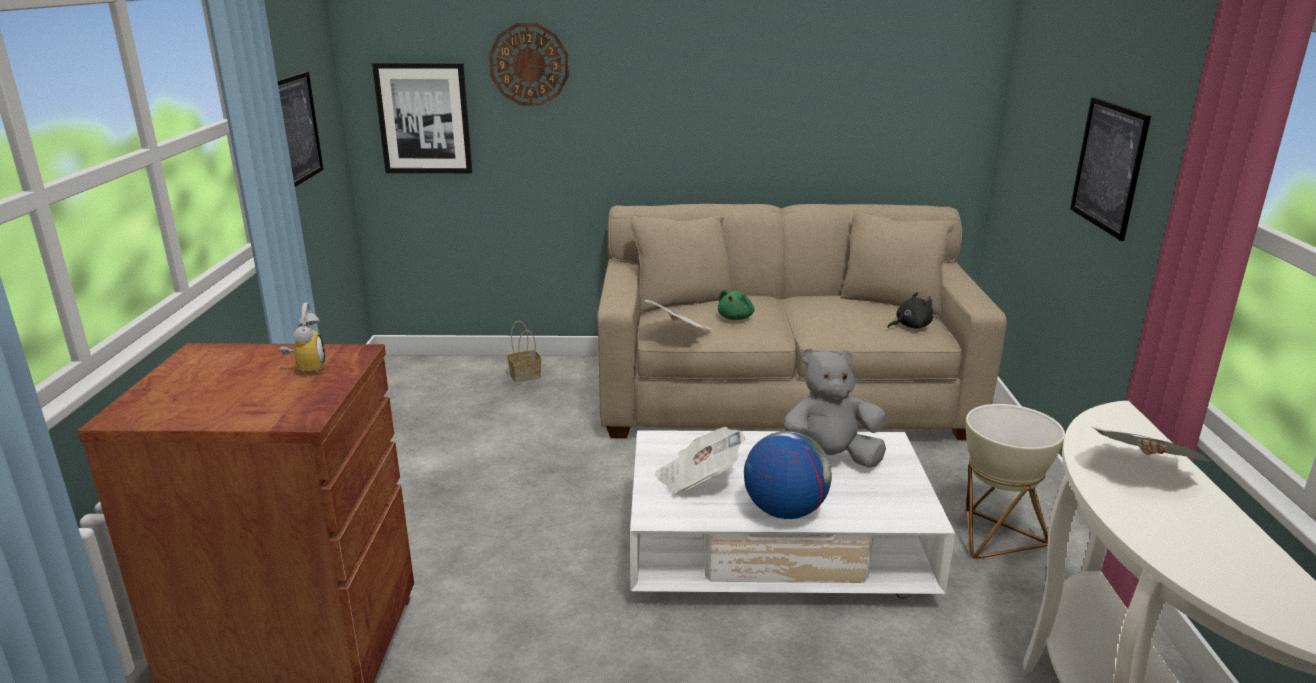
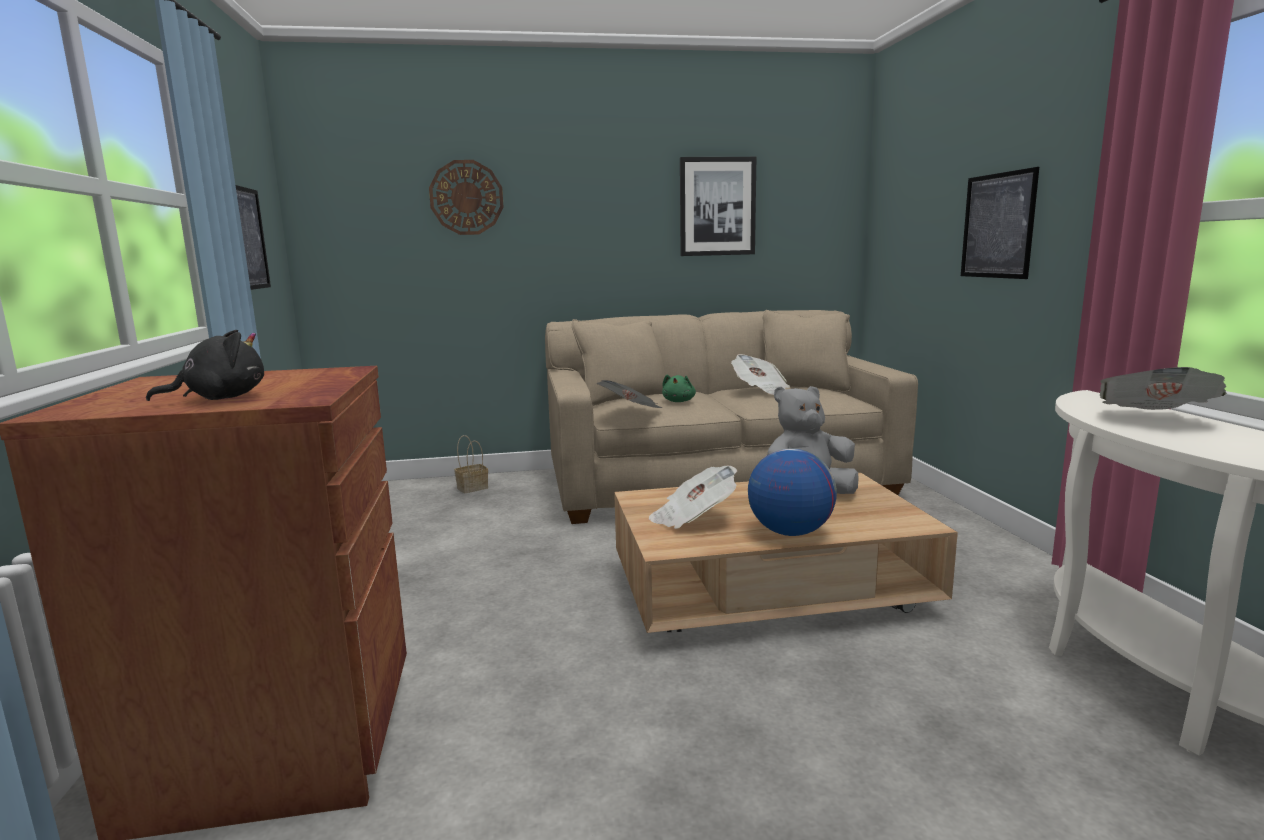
camera: 10 degrees left, 10 degrees down
alarm clock [279,302,326,374] -> none
picture [372,63,472,173] -> picture moved to [680,157,756,256]
white coffee table [630,430,955,598] -> brown coffee table [614,473,958,633]
black plush toy [887,292,933,329] -> black plush toy moved to [146,330,264,401]
planter [966,404,1065,558] -> none
none -> newspaper [731,354,790,395]

